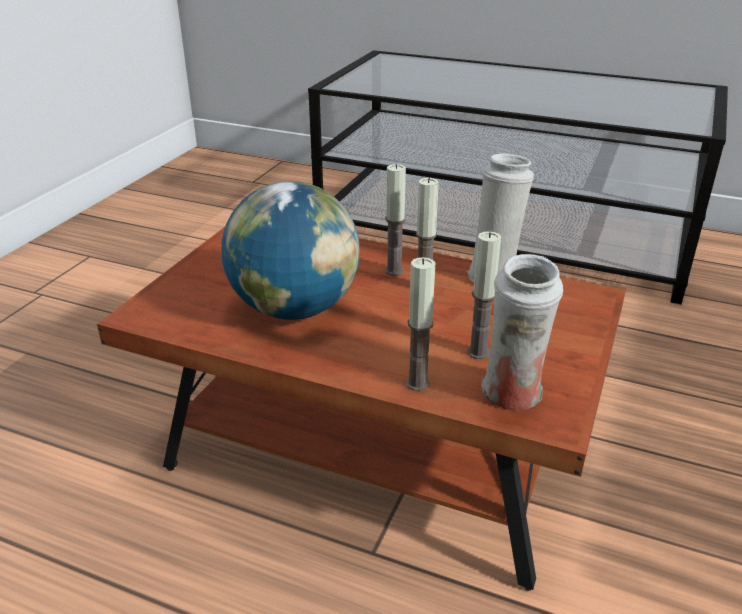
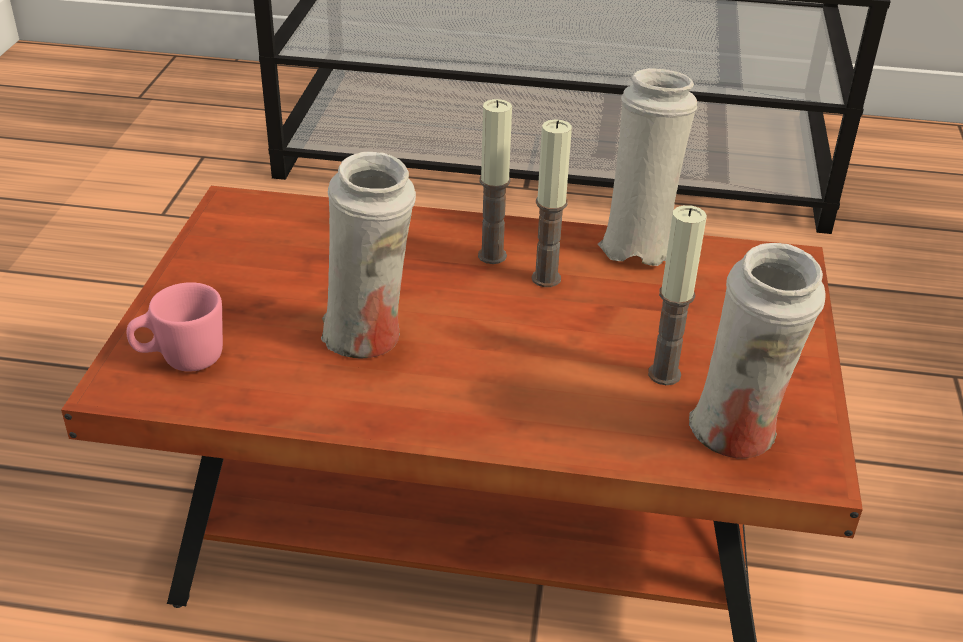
camera: 15 degrees left, 5 degrees up
globe [221,181,360,320] -> white vase [321,152,416,359]
candle [406,257,435,391] -> none
none -> pink mug [126,282,223,372]

